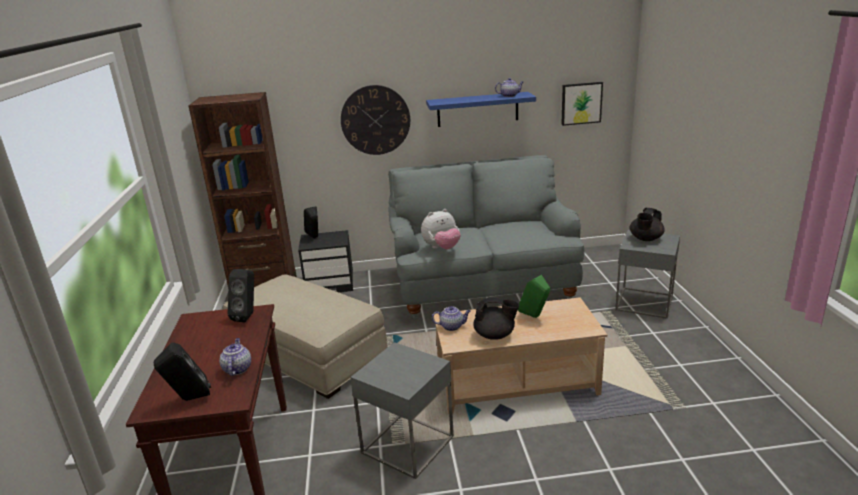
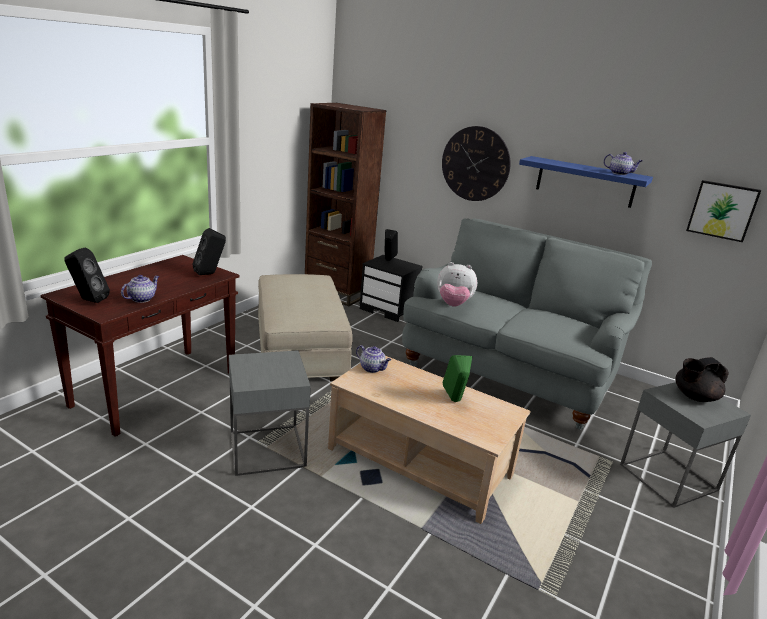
camera: 35 degrees right, 0 degrees up
black teapot [473,297,519,340] -> none

